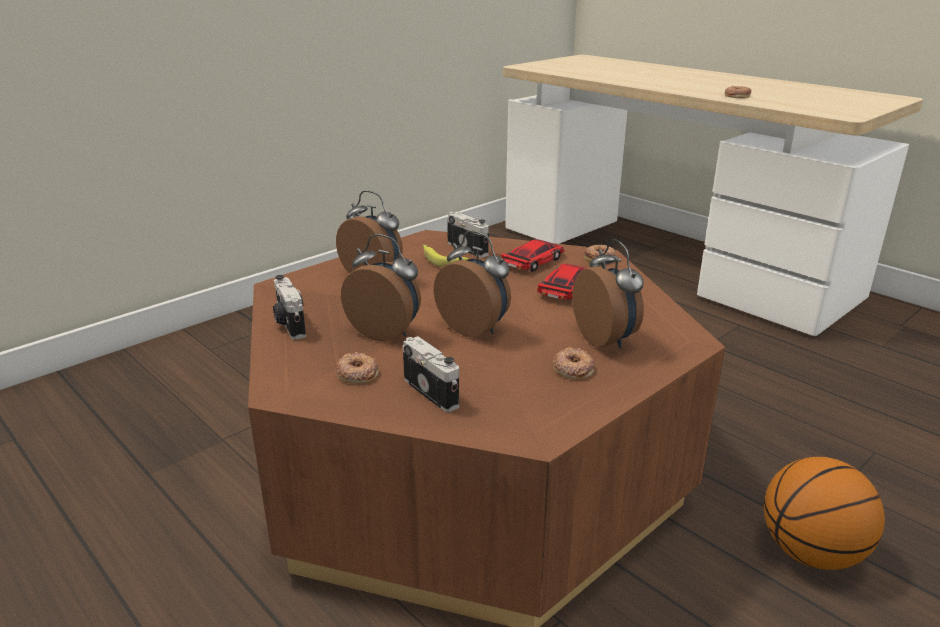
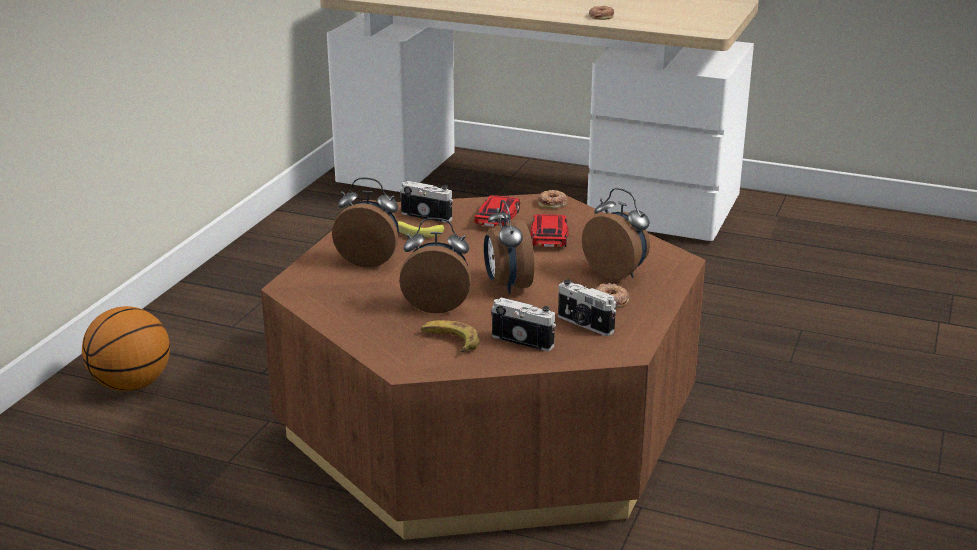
camera: 25 degrees left, 0 degrees up
camera [273,275,306,340] -> camera moved to [558,279,616,336]
donut [335,352,379,384] -> banana [420,320,480,352]
alarm clock [434,230,511,337] -> alarm clock turned 120 degrees counterclockwise [484,200,535,295]
basketball [764,457,885,570] -> basketball moved to [82,306,170,391]

